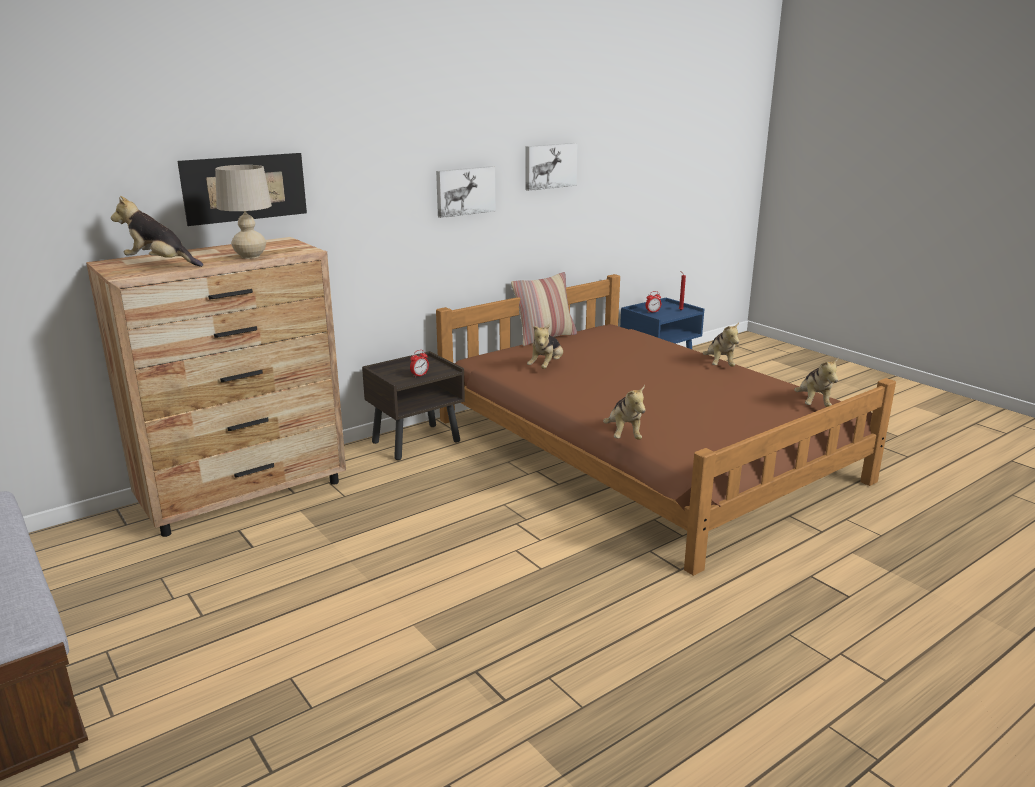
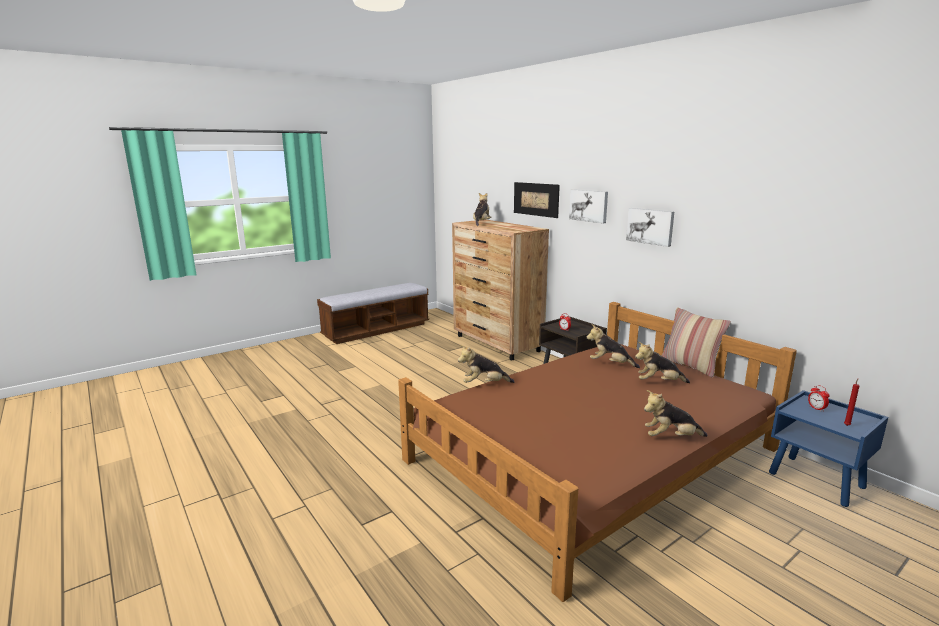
camera: 90 degrees right, 5 degrees down
beige table lamp [215,165,272,259] -> none
picture [525,143,578,191] -> picture moved to [569,189,608,223]
plush toy [794,357,839,407] -> plush toy moved to [635,342,690,383]

